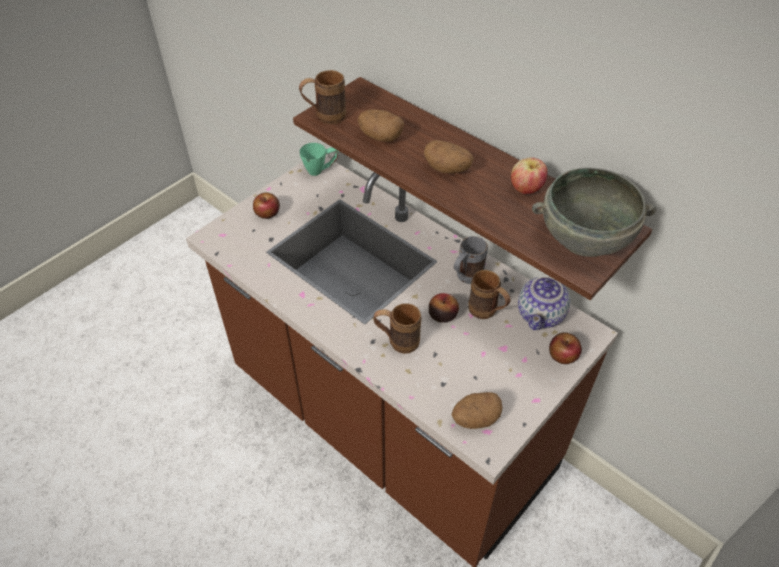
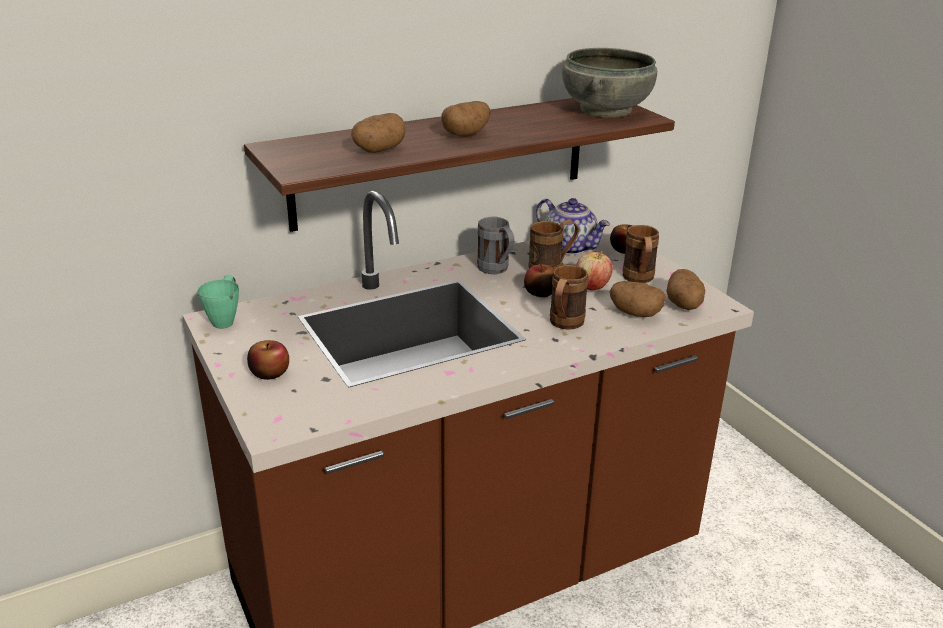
camera: 70 degrees left, 20 degrees down
brown mug [299,70,346,124] -> brown mug moved to [623,225,659,283]
apple [511,157,548,194] -> apple moved to [576,251,613,290]
none -> potato [610,281,666,317]

